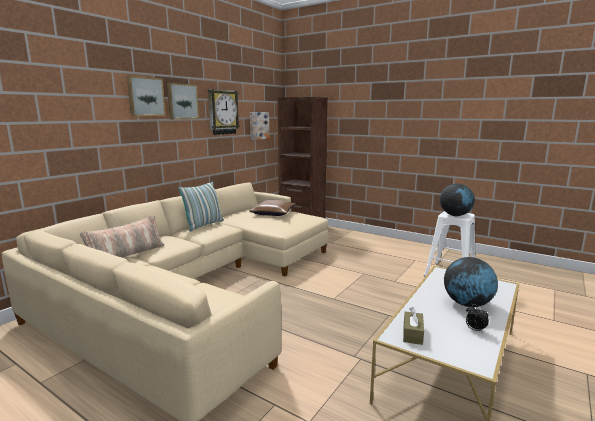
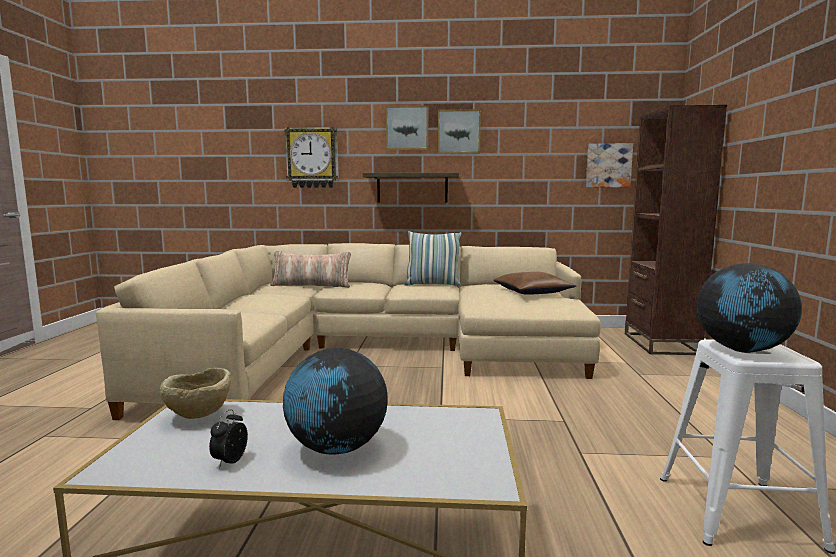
camera: 60 degrees right, 5 degrees down
wall clock [208,89,240,135] -> wall clock moved to [284,127,339,188]
brown tissue box [403,307,424,345] -> beige bowl [160,368,231,419]
none -> shelf [363,173,459,202]

